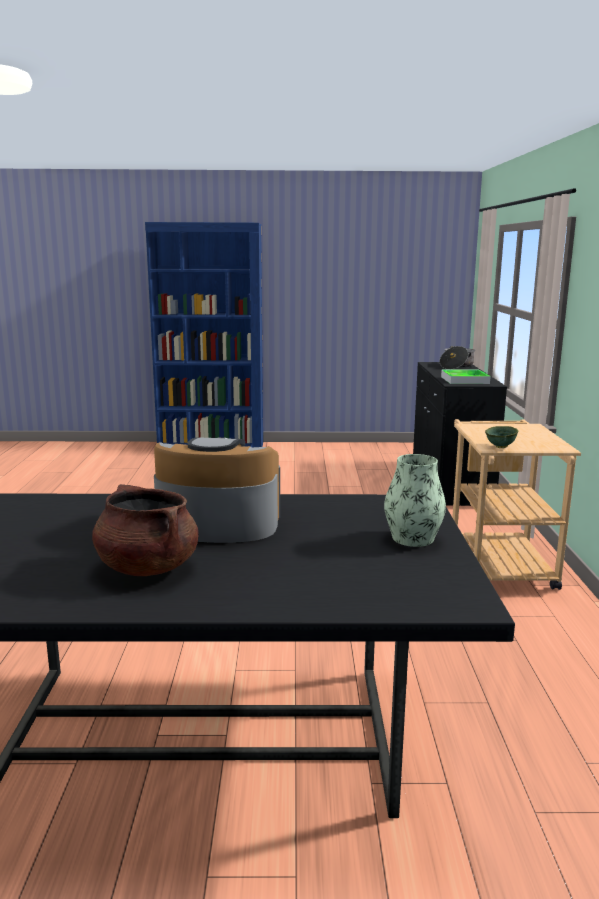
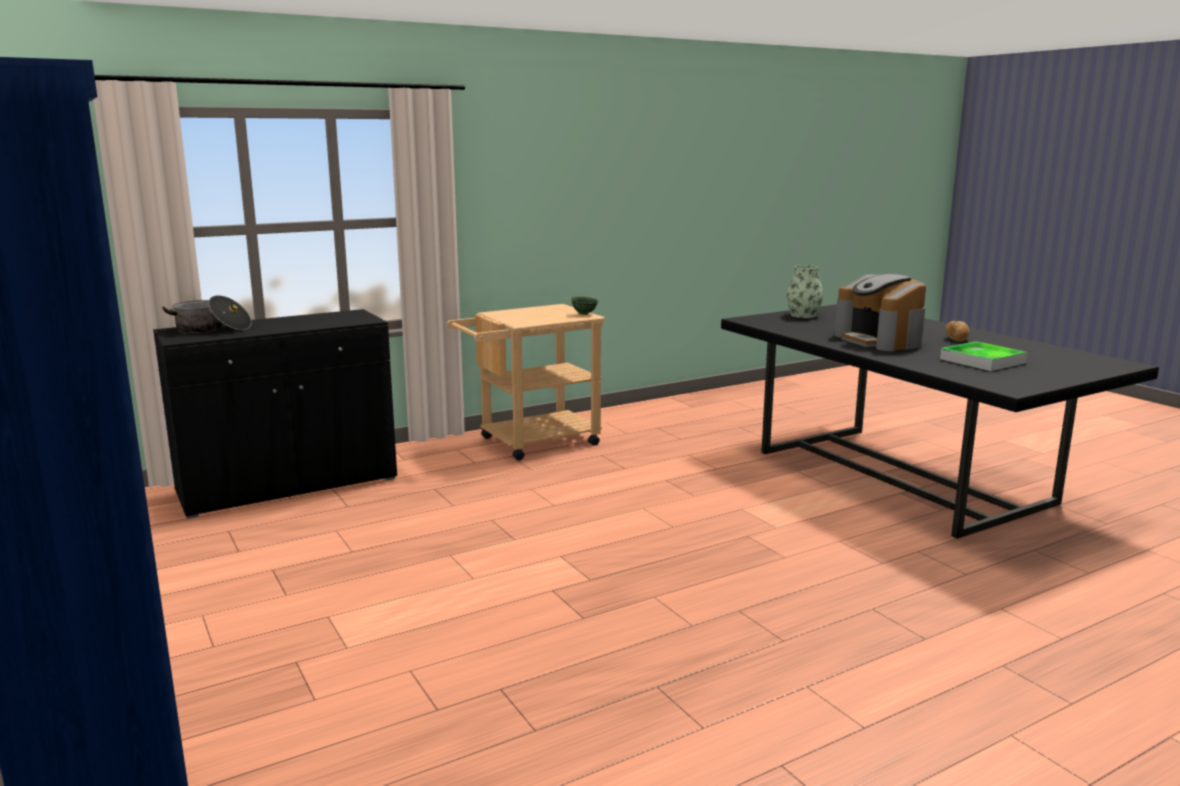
camera: 120 degrees left, 0 degrees up
brown cooking pot [92,484,199,576] -> bread [945,321,970,341]
tray [441,370,491,384] -> tray moved to [940,341,1028,371]

